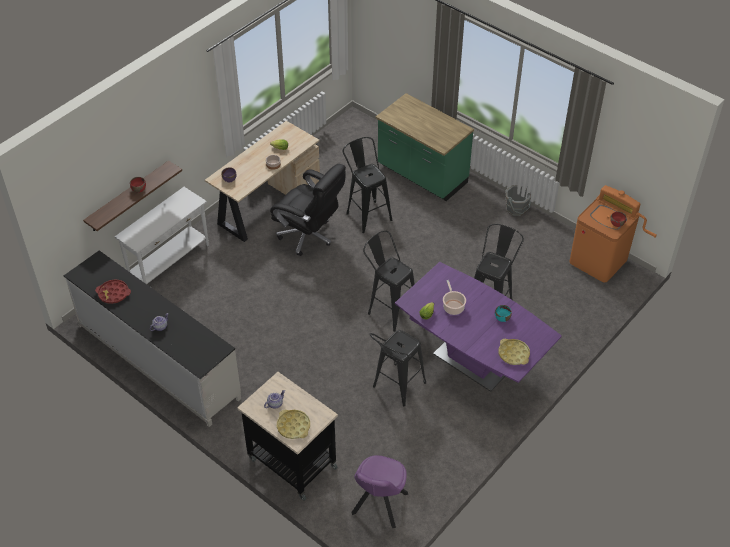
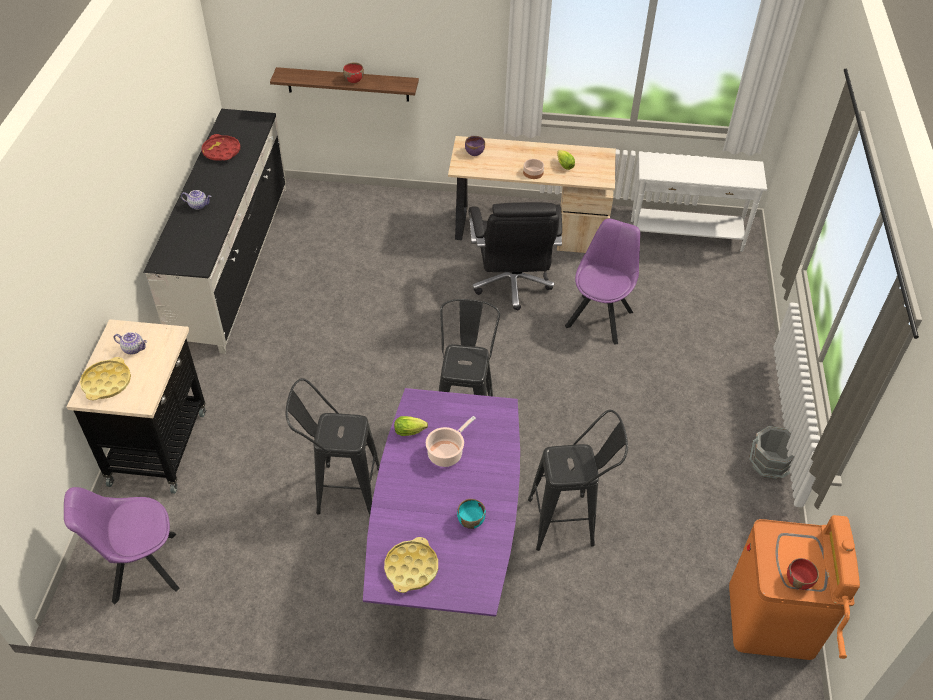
camera: 55 degrees right, 0 degrees up
white console table [115,187,209,284] -> white console table moved to [631,152,767,252]
black stool [343,137,392,233] -> purple chair [565,218,640,345]
green counter [376,93,474,201] -> none

